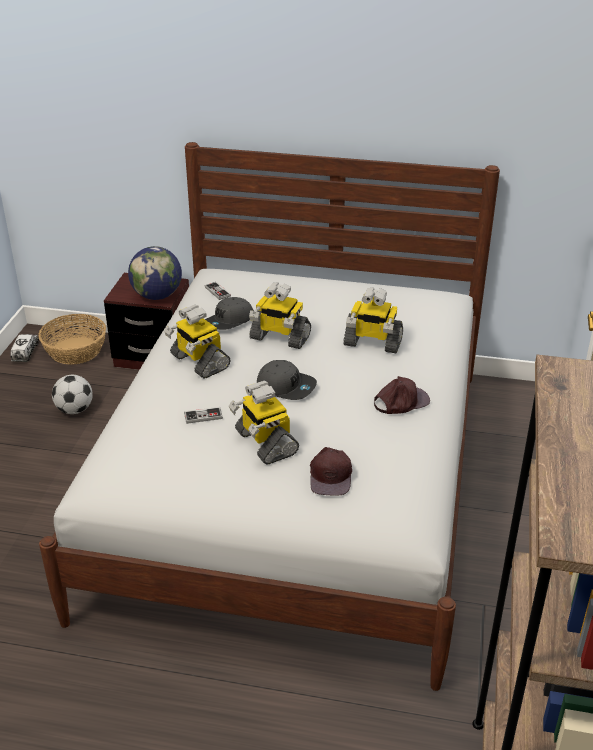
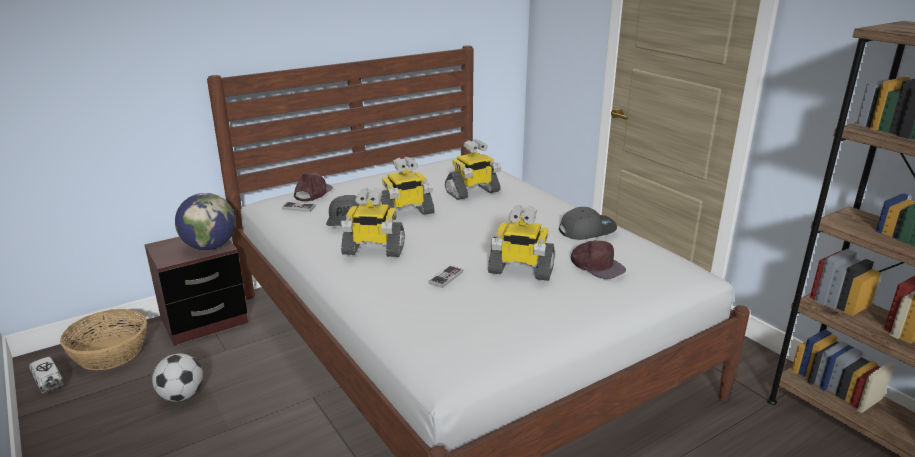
camera: 45 degrees left, 10 degrees down
grey cap [257,360,317,400] -> grey cap moved to [559,207,617,240]
brown cap [374,376,430,414] -> brown cap moved to [294,173,333,201]

